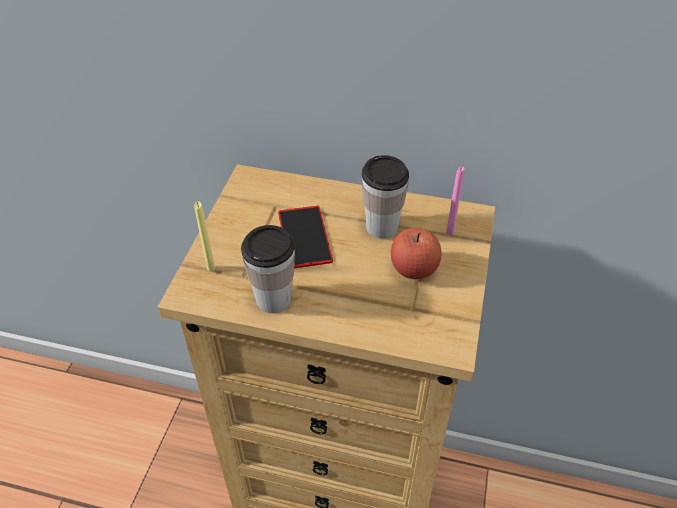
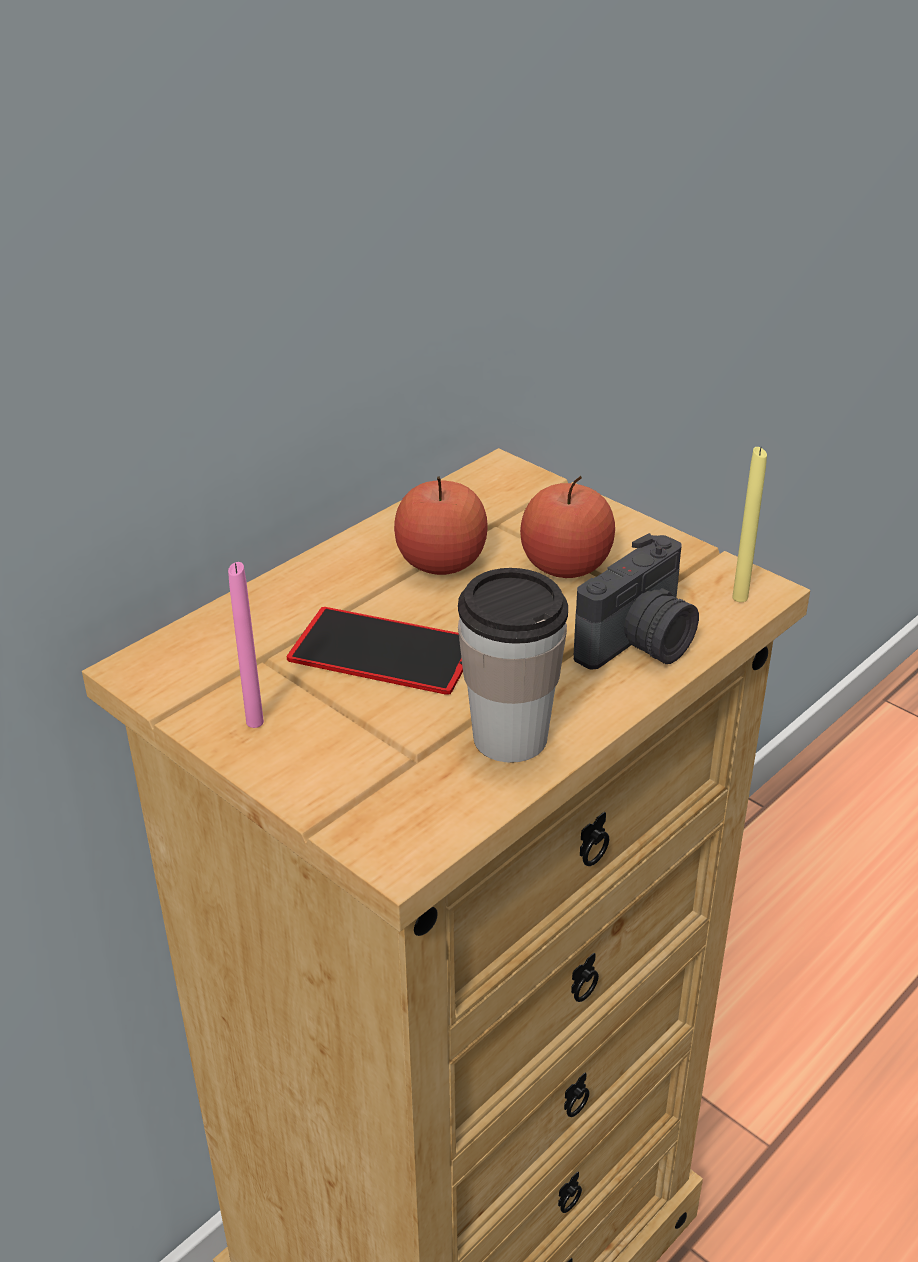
camera: 60 degrees left, 10 degrees down
yellow candle [194,201,215,271] -> yellow candle moved to [732,447,767,602]
cup [361,155,409,239] -> apple [394,476,488,575]
pink candle [446,167,465,235] -> pink candle moved to [228,562,264,728]
none -> camera [574,533,699,670]

